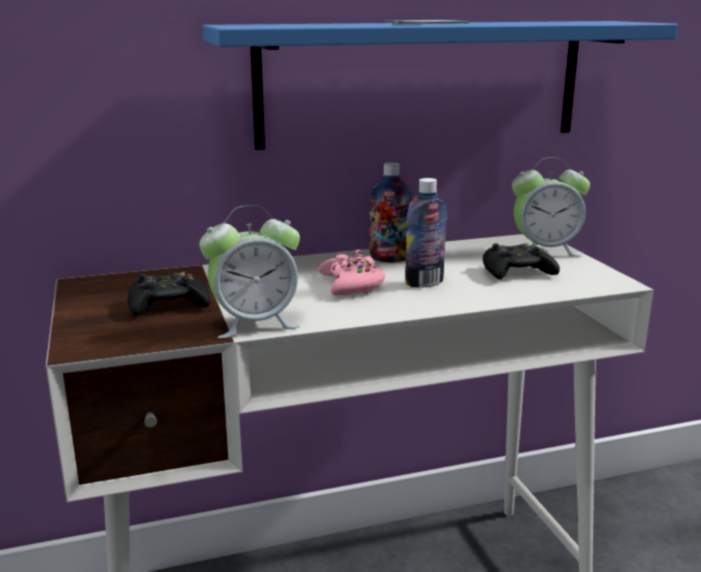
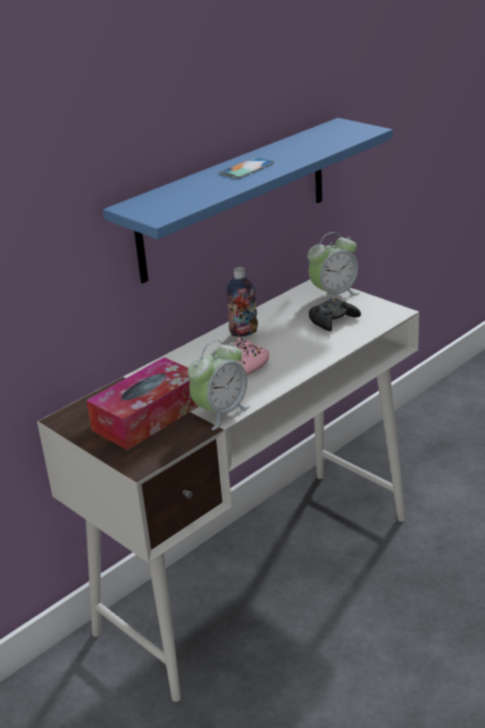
camera: 25 degrees left, 10 degrees up
black game controller [127,271,211,316] -> tissue box [86,357,199,450]
bottle [405,178,447,288] -> none

